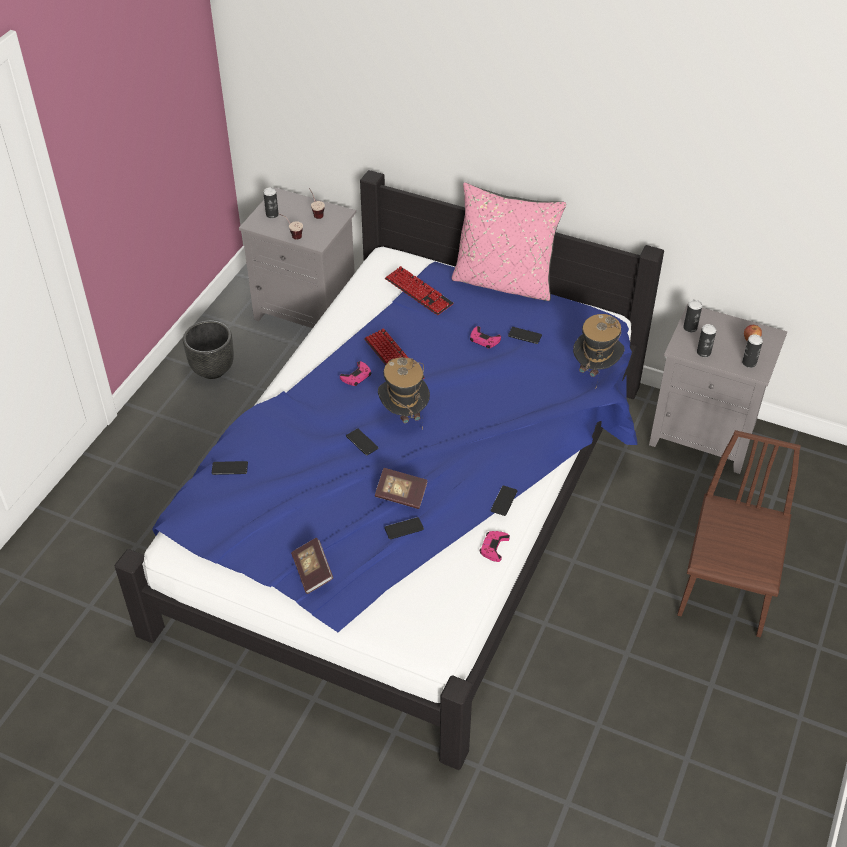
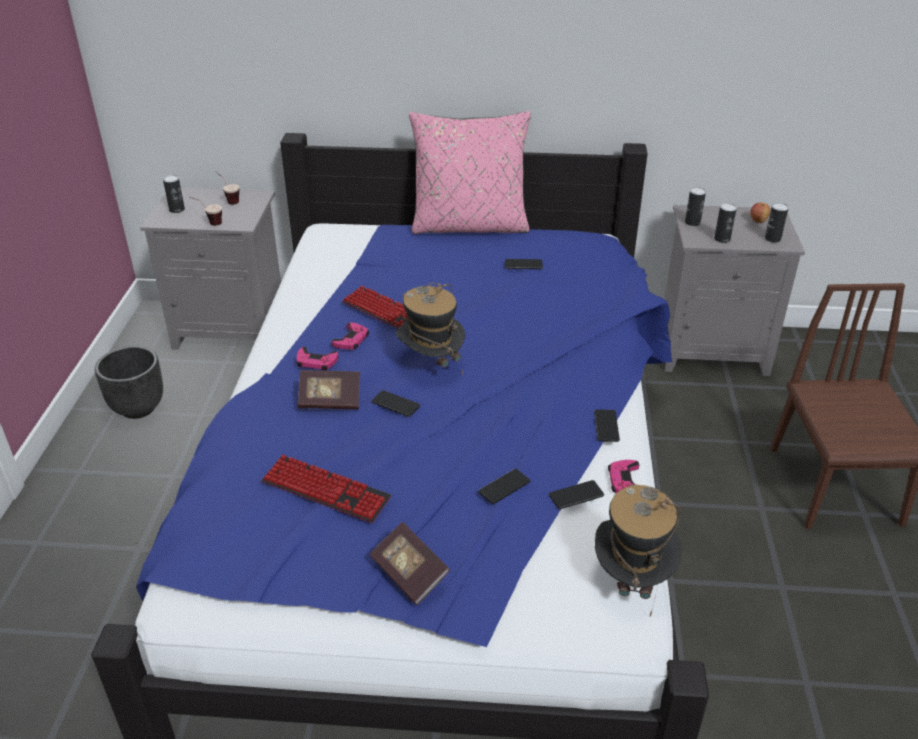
camera: 20 degrees left, 10 degrees down
phone [212,461,248,475] -> phone moved to [549,480,604,509]
book [375,468,428,509] -> book moved to [298,370,360,410]
keyboard [385,266,454,315] -> keyboard moved to [262,454,391,523]
pink game controller [470,326,501,348] -> pink game controller moved to [297,347,339,370]
hat [573,314,625,387] -> hat moved to [595,484,681,616]

